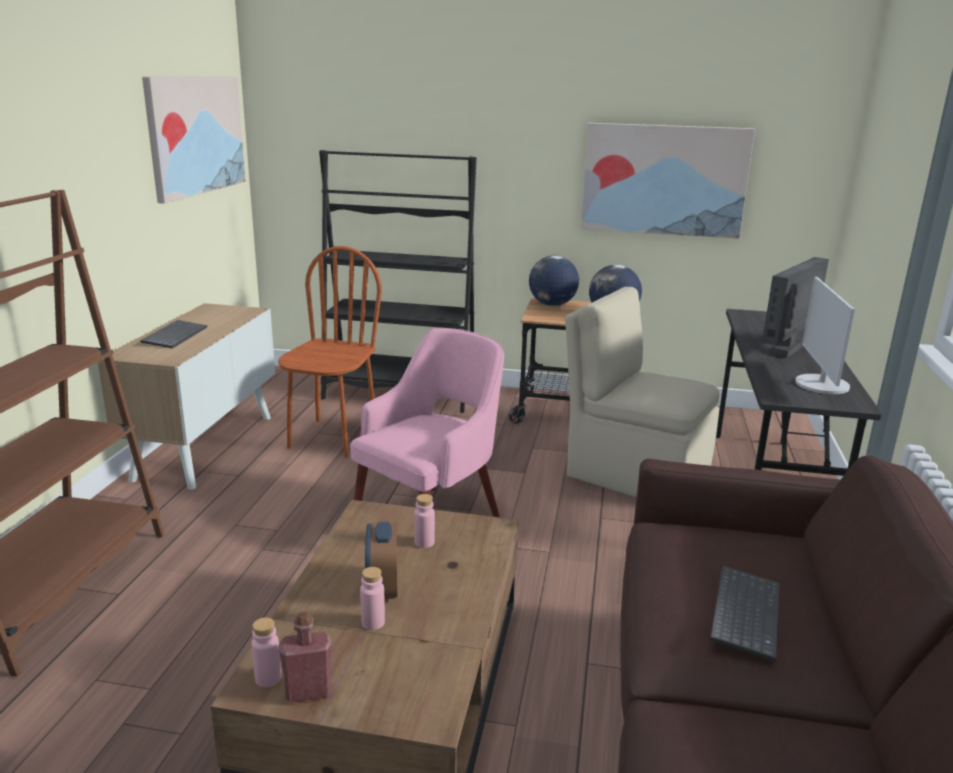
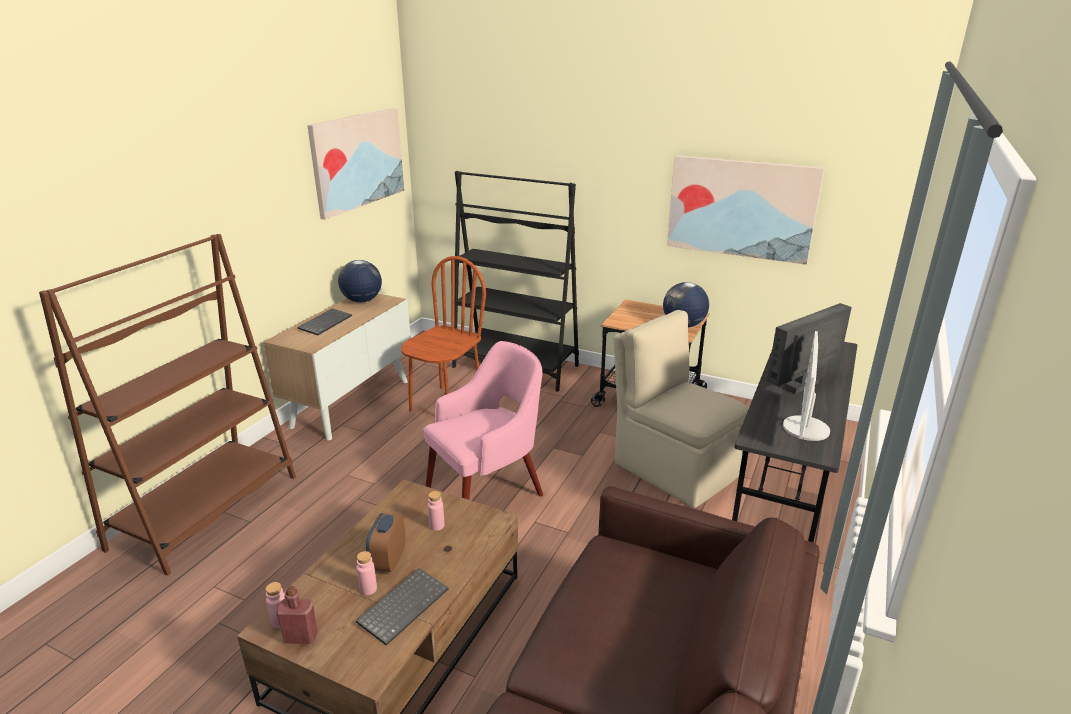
camera: 15 degrees right, 5 degrees up
globe [529,255,579,306] -> globe moved to [338,260,382,303]
keyboard [710,566,780,662] -> keyboard moved to [356,568,449,646]

